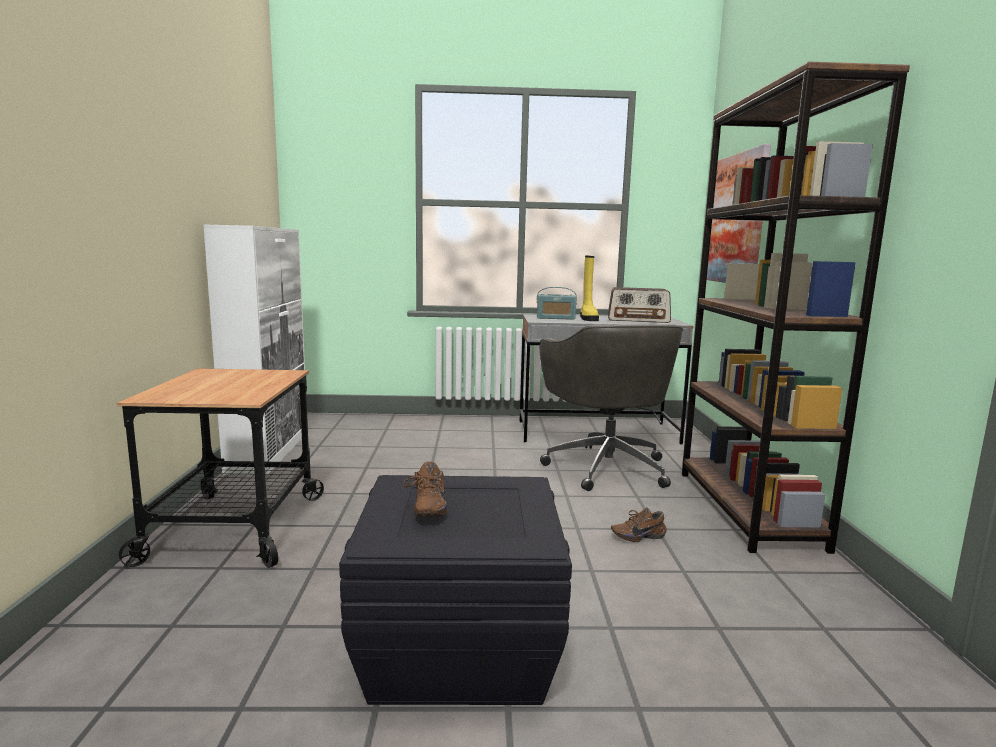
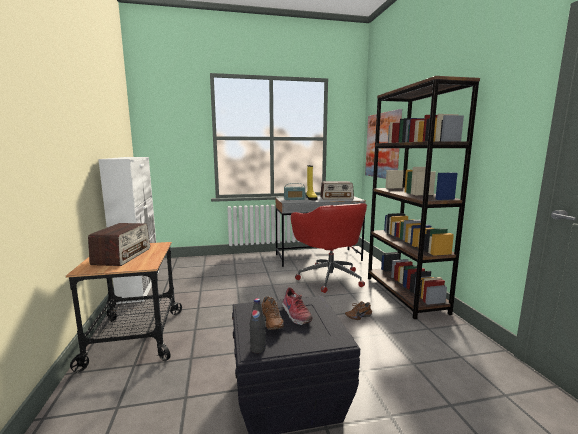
camera: 10 degrees left, 0 degrees up
grey office chair [540,324,683,491] -> red office chair [291,203,367,293]
none -> radio [88,223,150,266]
none -> black bottle [250,298,266,354]
none -> shoe [281,287,313,325]

